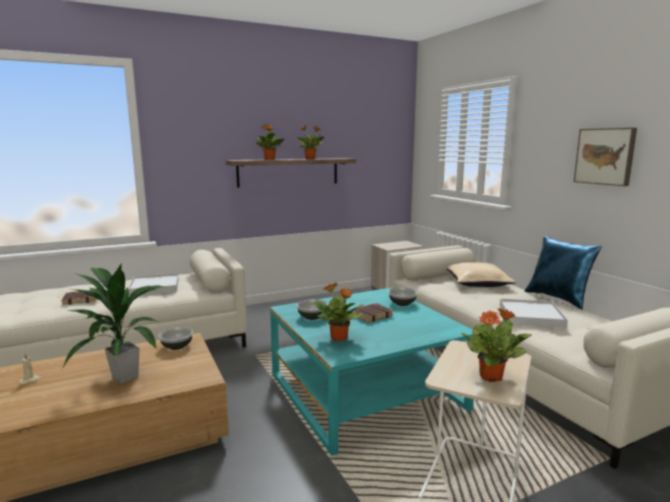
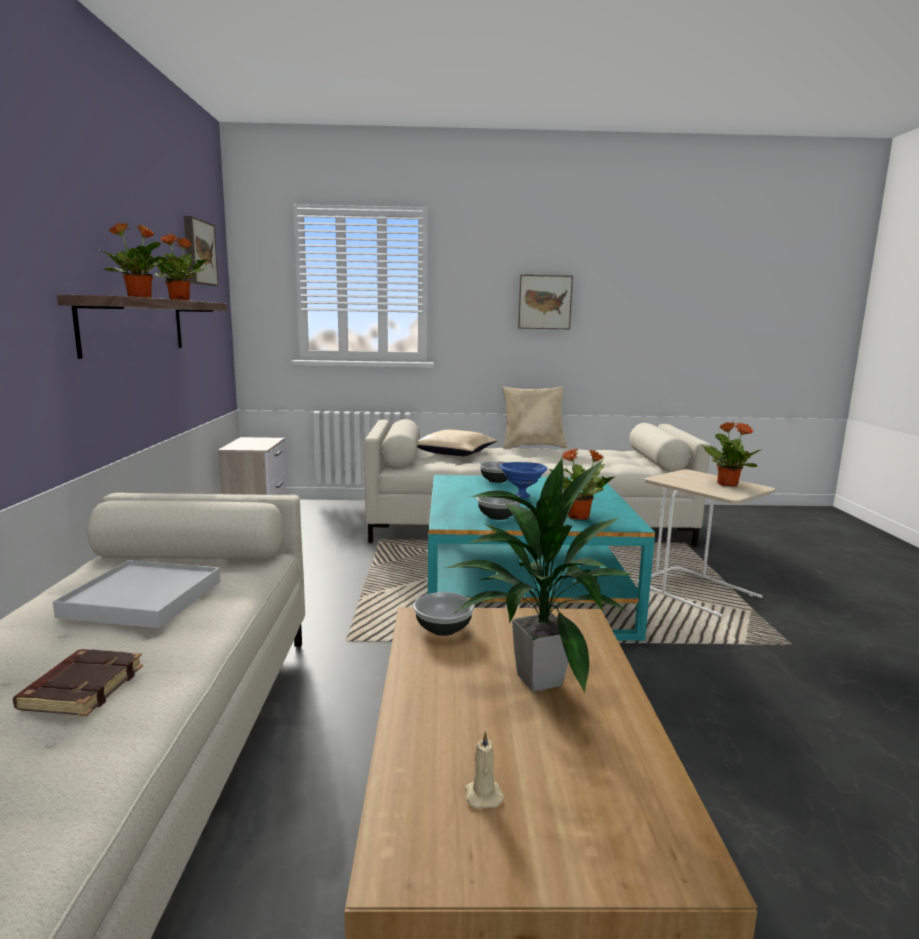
camera: 65 degrees left, 0 degrees up
brown book [351,303,393,323] -> blue bowl [499,462,548,498]
white tray [500,299,568,328] -> none
blue pillow [525,236,602,309] -> beige pillow [502,387,567,449]
none -> picture [184,216,219,286]

